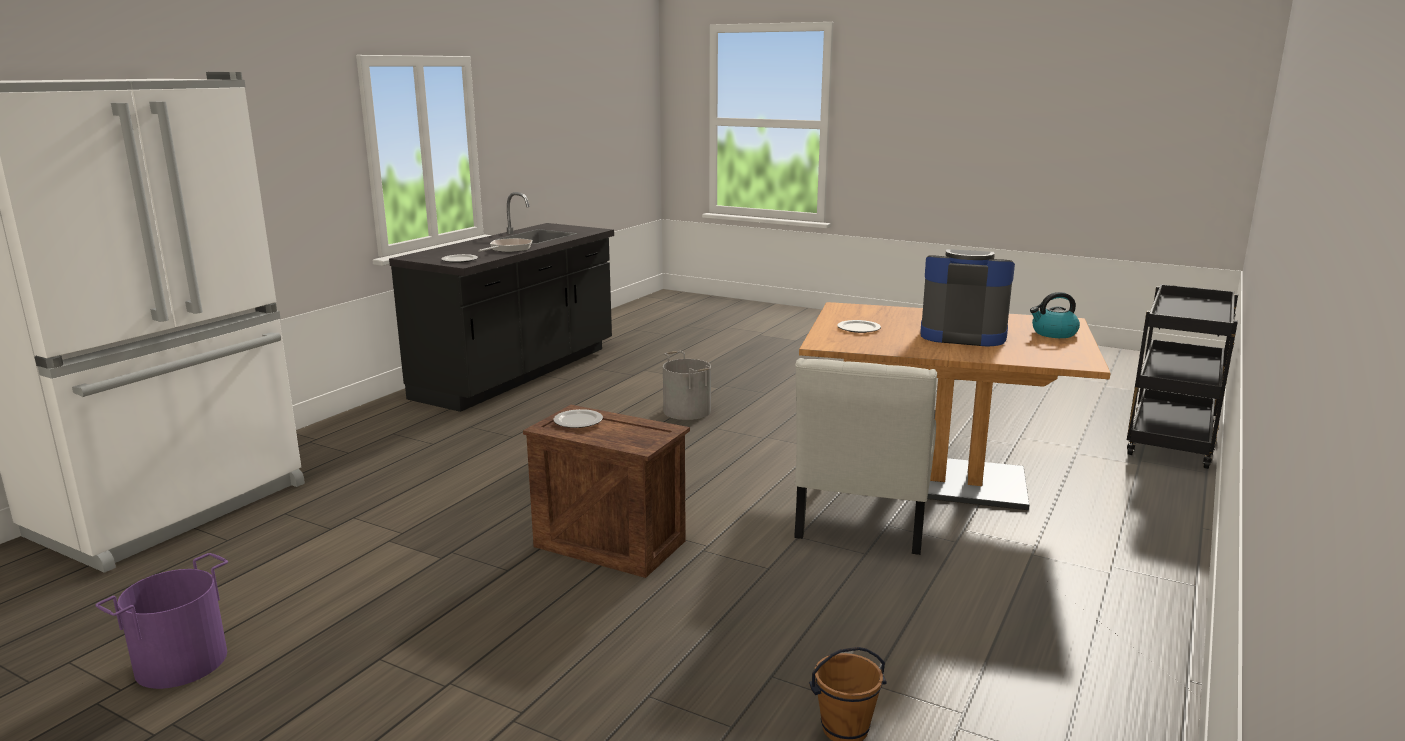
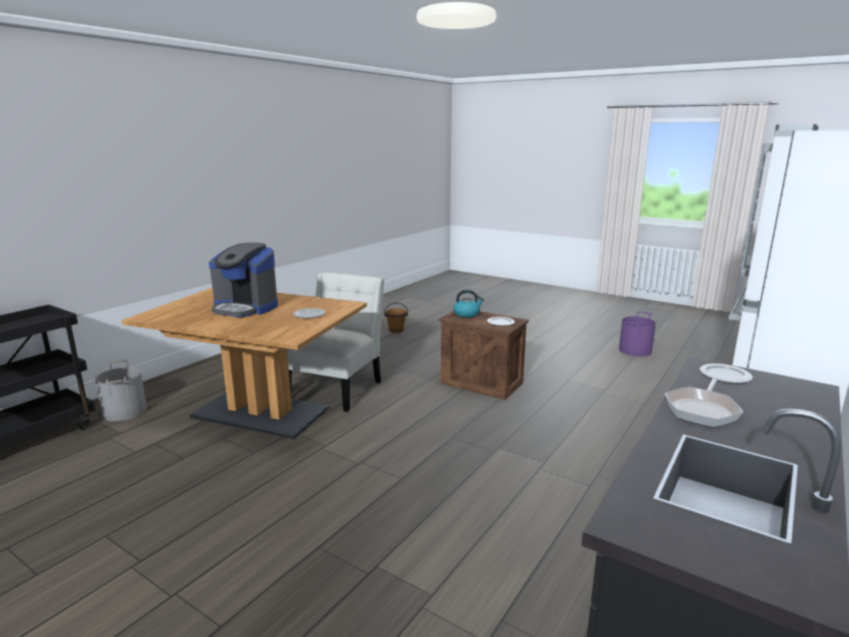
camera: 175 degrees left, 0 degrees up
grey bucket [663,351,711,420] -> grey bucket moved to [95,360,147,421]
kettle [1030,292,1080,338] -> kettle moved to [453,290,484,317]

